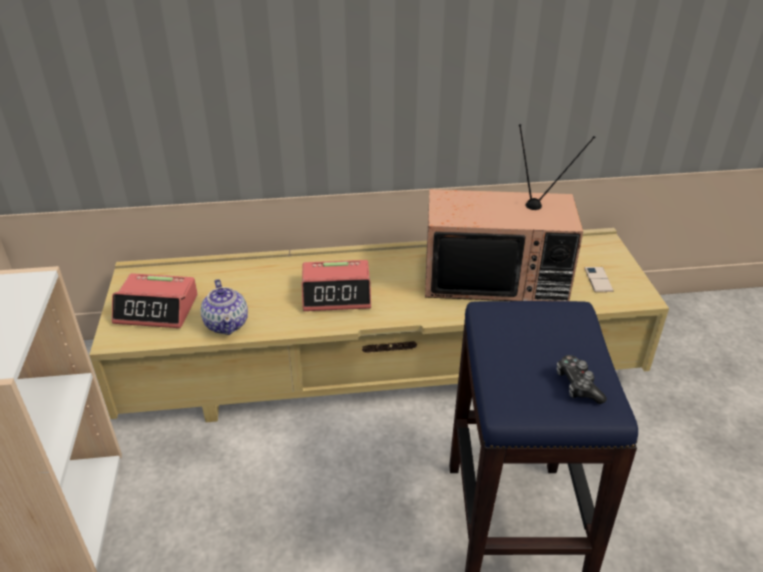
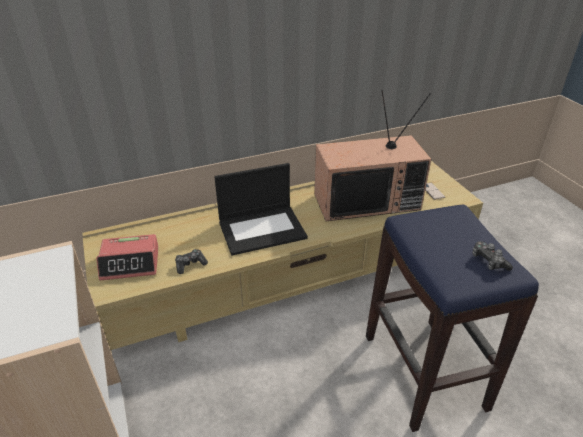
camera: 15 degrees left, 0 degrees up
teapot [200,279,248,335] -> game controller [175,249,208,274]
alarm clock [301,260,371,311] -> laptop [214,163,308,256]

